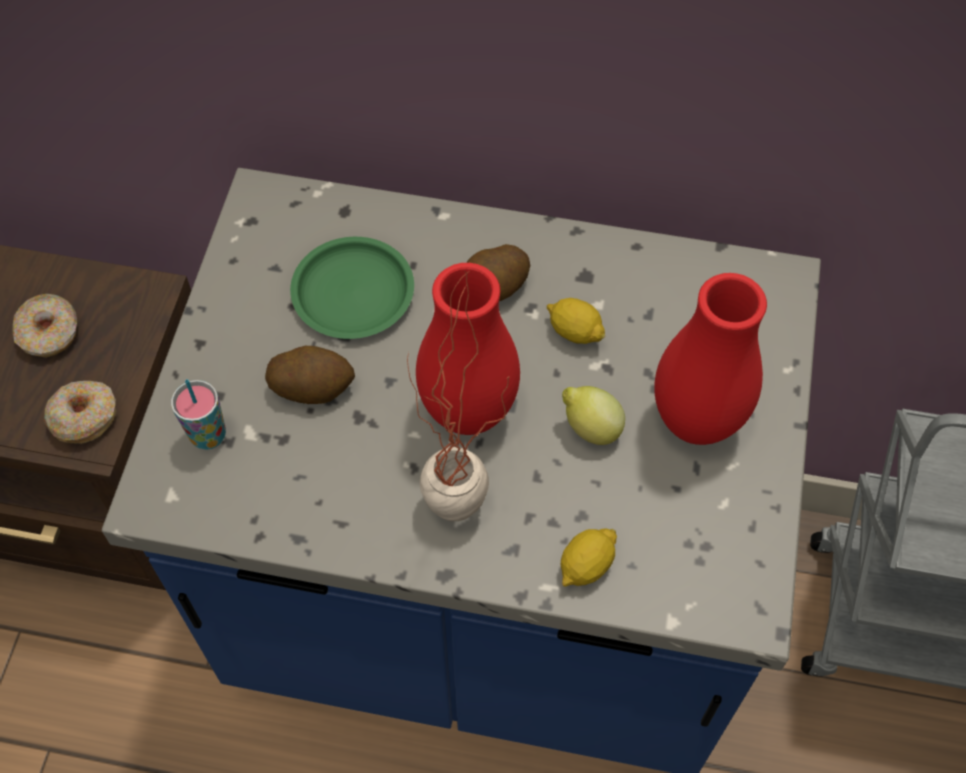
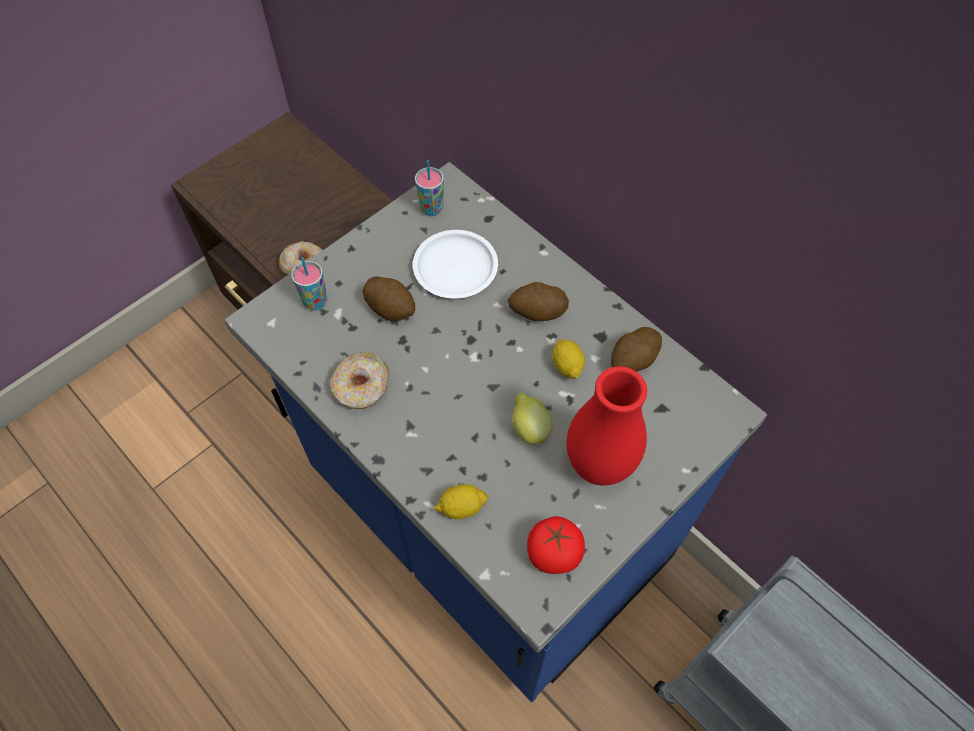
camera: 35 degrees right, 0 degrees up
donut [12,294,77,358] -> donut moved to [330,352,389,409]
green plate [290,237,414,339] -> white plate [413,230,498,299]
potted plant [407,270,509,521] -> none
red vase [416,263,520,435] -> none
none -> cup [415,160,444,216]
none -> tomato [527,516,585,574]
none -> potato [611,327,662,372]

